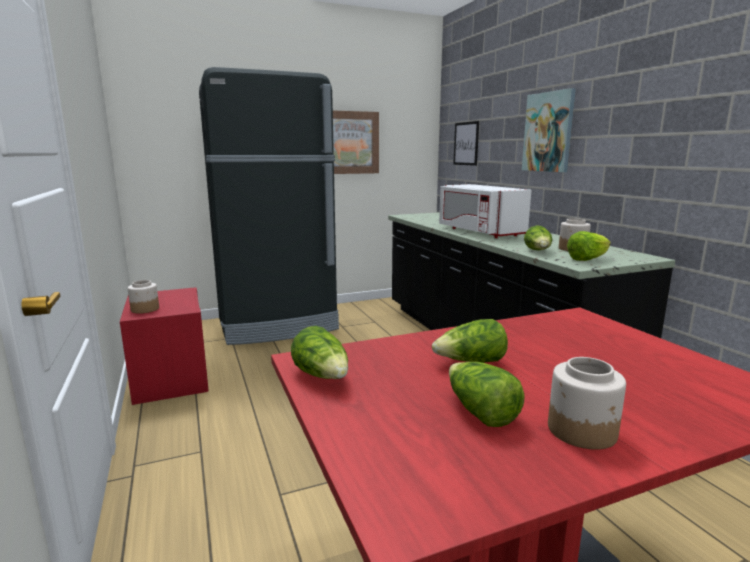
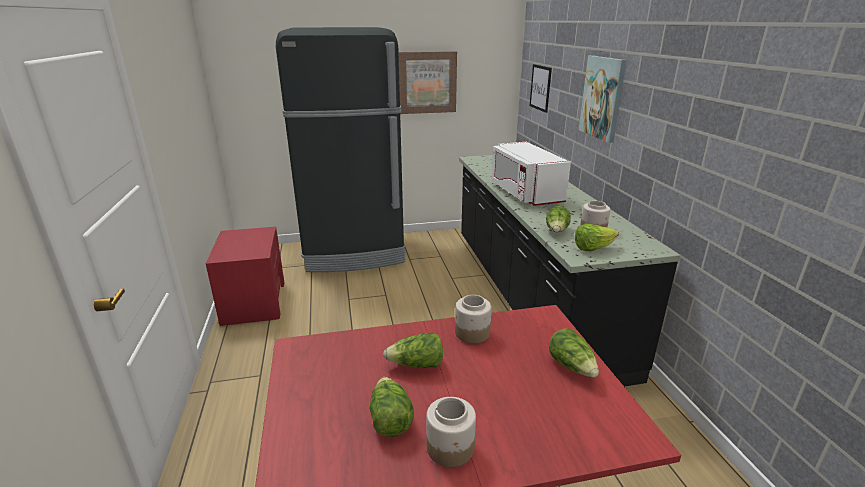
camera: 10 degrees right, 10 degrees up
jar [128,280,159,314] -> jar moved to [455,295,492,344]
lettuce [291,326,348,379] -> lettuce moved to [549,328,599,378]

